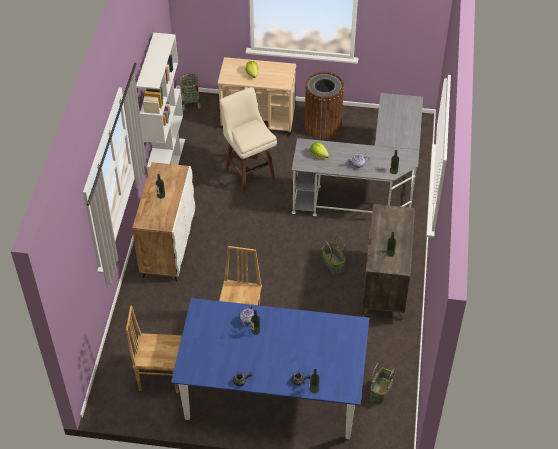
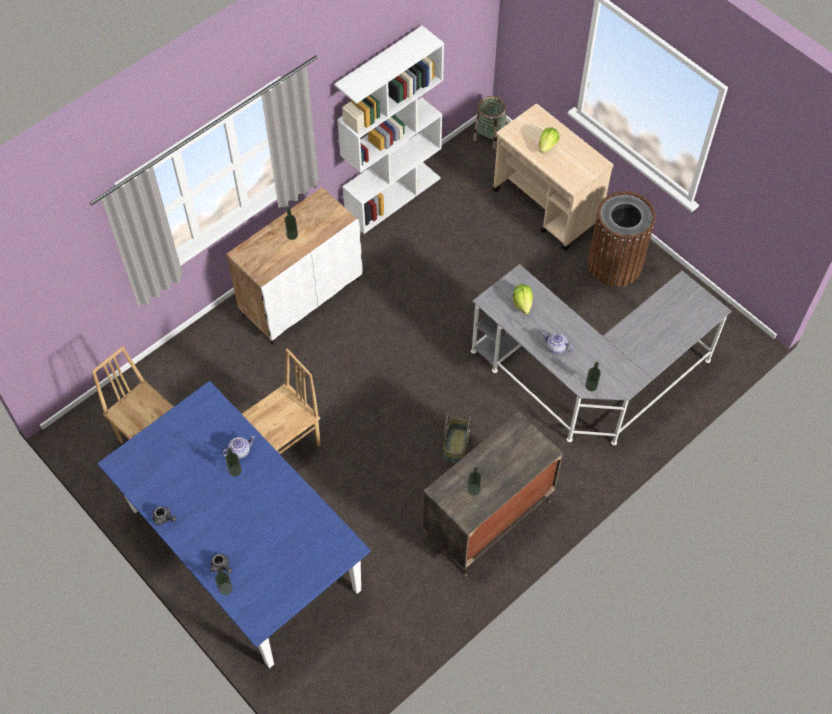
camera: 40 degrees right, 10 degrees up
beige stool [220,87,277,193] -> none
basket [370,363,395,403] -> none

